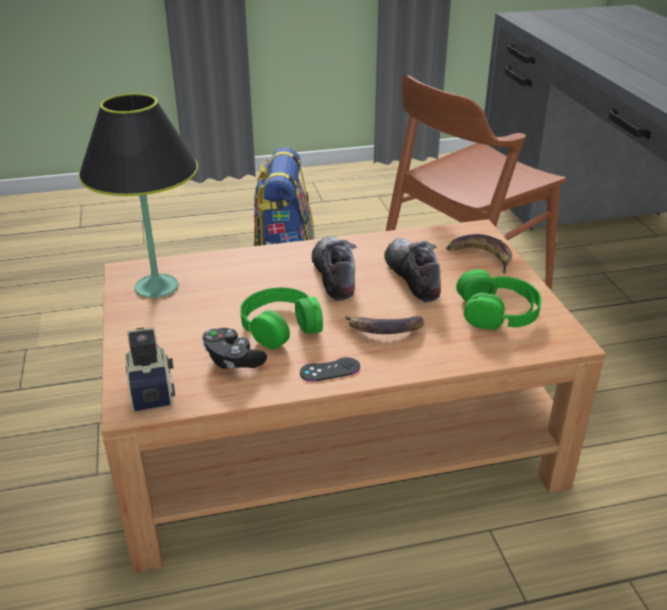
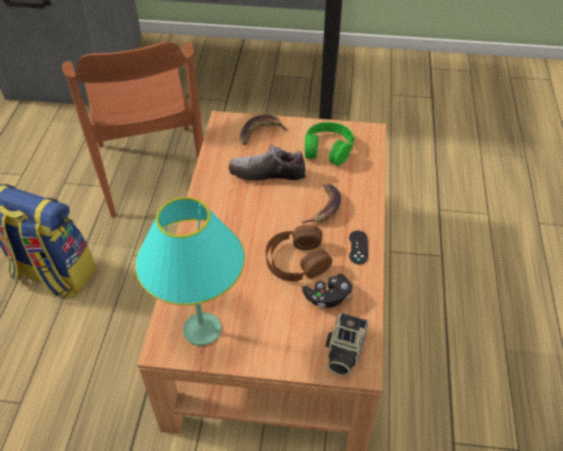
camera: 70 degrees left, 15 degrees up
black table lamp [78,93,198,298] -> turquoise table lamp [135,197,245,346]
camera [125,327,175,412] -> camera turned 75 degrees counterclockwise [325,313,369,376]
green headphones [240,288,323,349] -> brown headphones [266,225,333,281]
shoe [312,236,357,301] -> none

